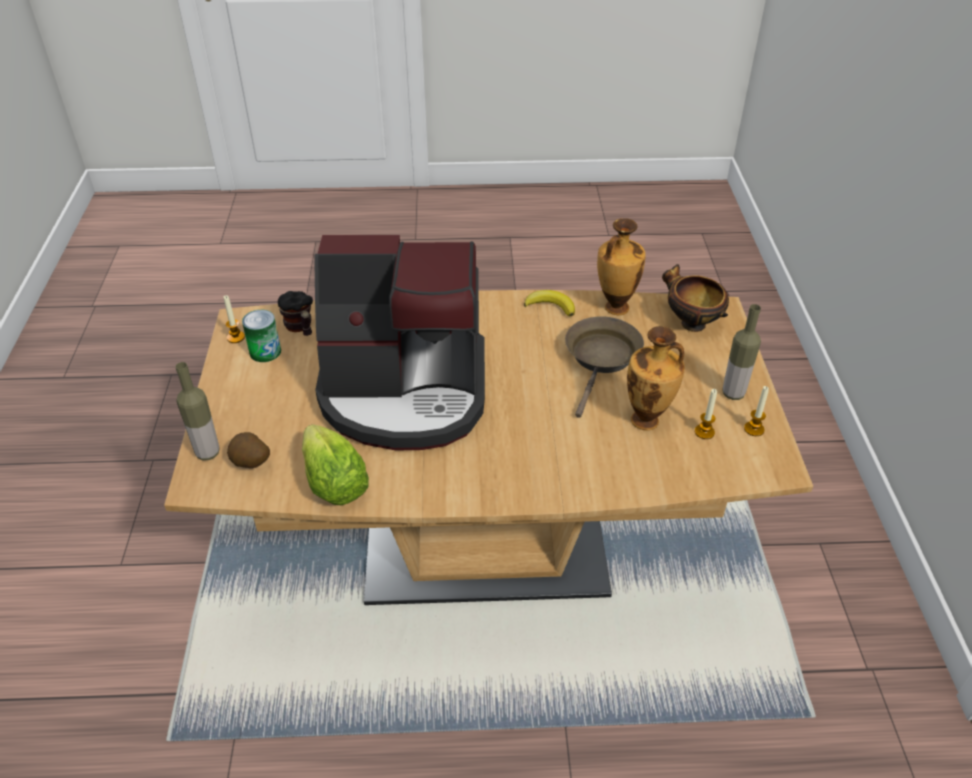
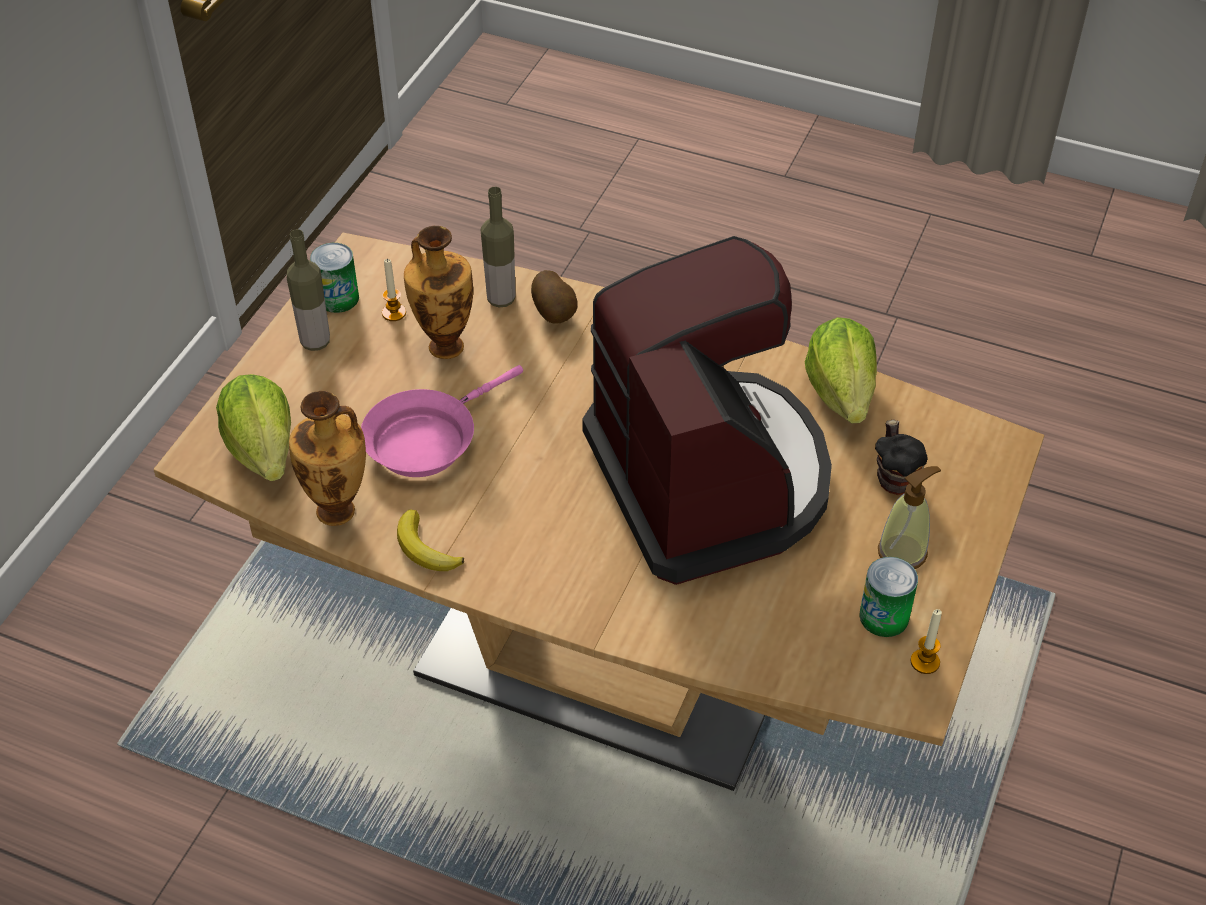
camera: 155 degrees left, 5 degrees up
bottle [175,362,219,460] -> bottle moved to [481,187,515,307]
potato [227,432,270,468] -> potato moved to [531,270,578,324]
mug [278,291,313,336] -> mug moved to [875,419,927,495]
coffee machine [314,235,485,451] -> coffee machine turned 45 degrees clockwise [582,236,832,585]
brown frying pan [565,316,644,418] -> pink frying pan [361,365,523,477]
bowl [662,264,729,332] -> lettuce [216,374,291,481]
candle [744,386,769,436] -> can [310,243,359,313]
none -> soap dispenser [878,466,941,569]

